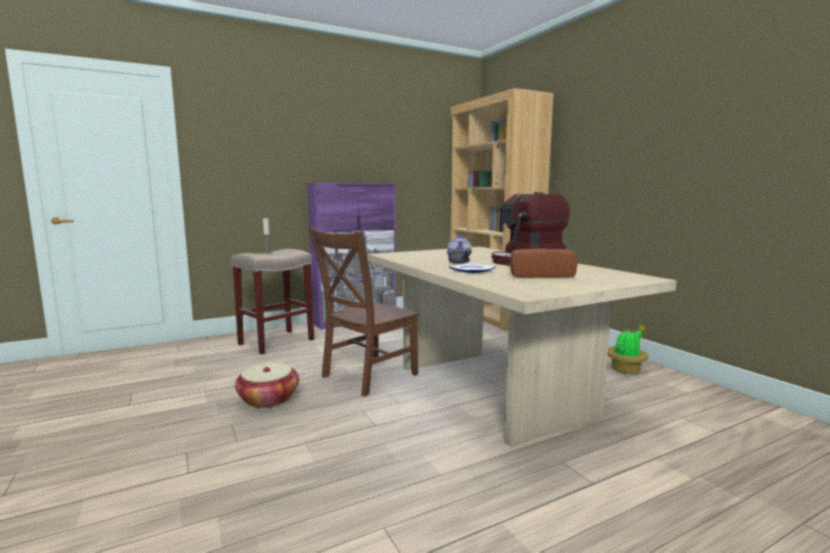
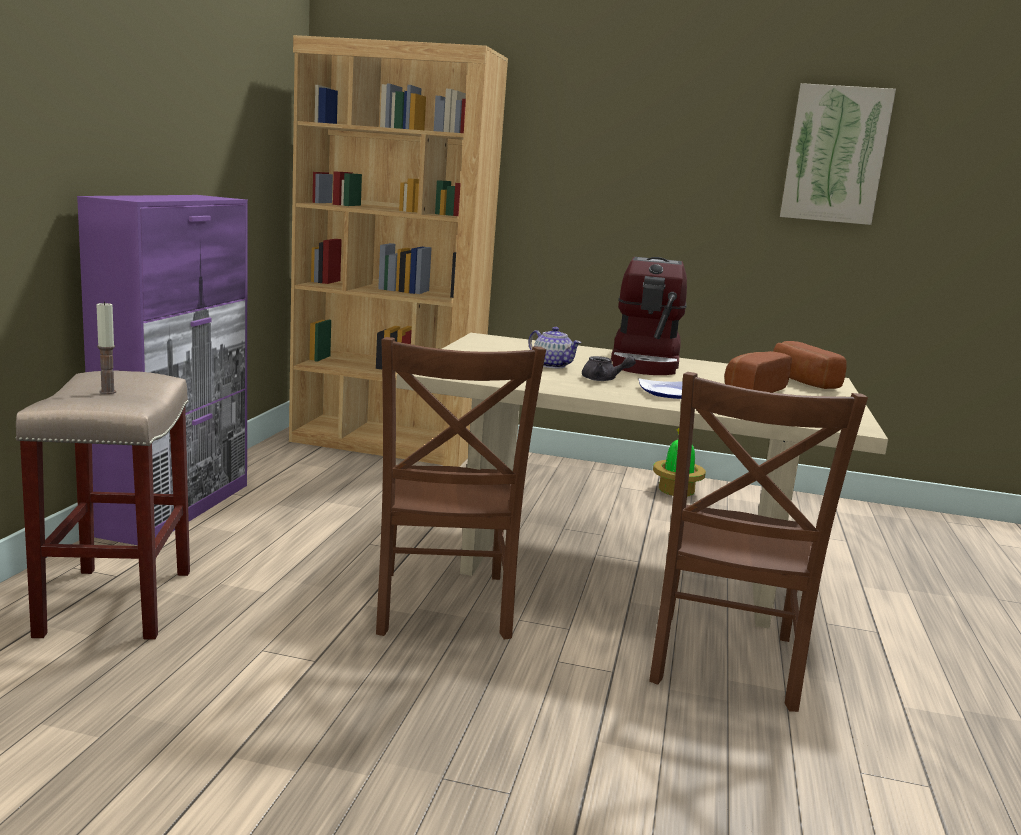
camera: 50 degrees left, 5 degrees up
basket [235,363,299,408] -> none
none -> brown chair [649,372,868,712]
none -> bread [773,341,847,389]
none -> picture [780,83,896,225]

